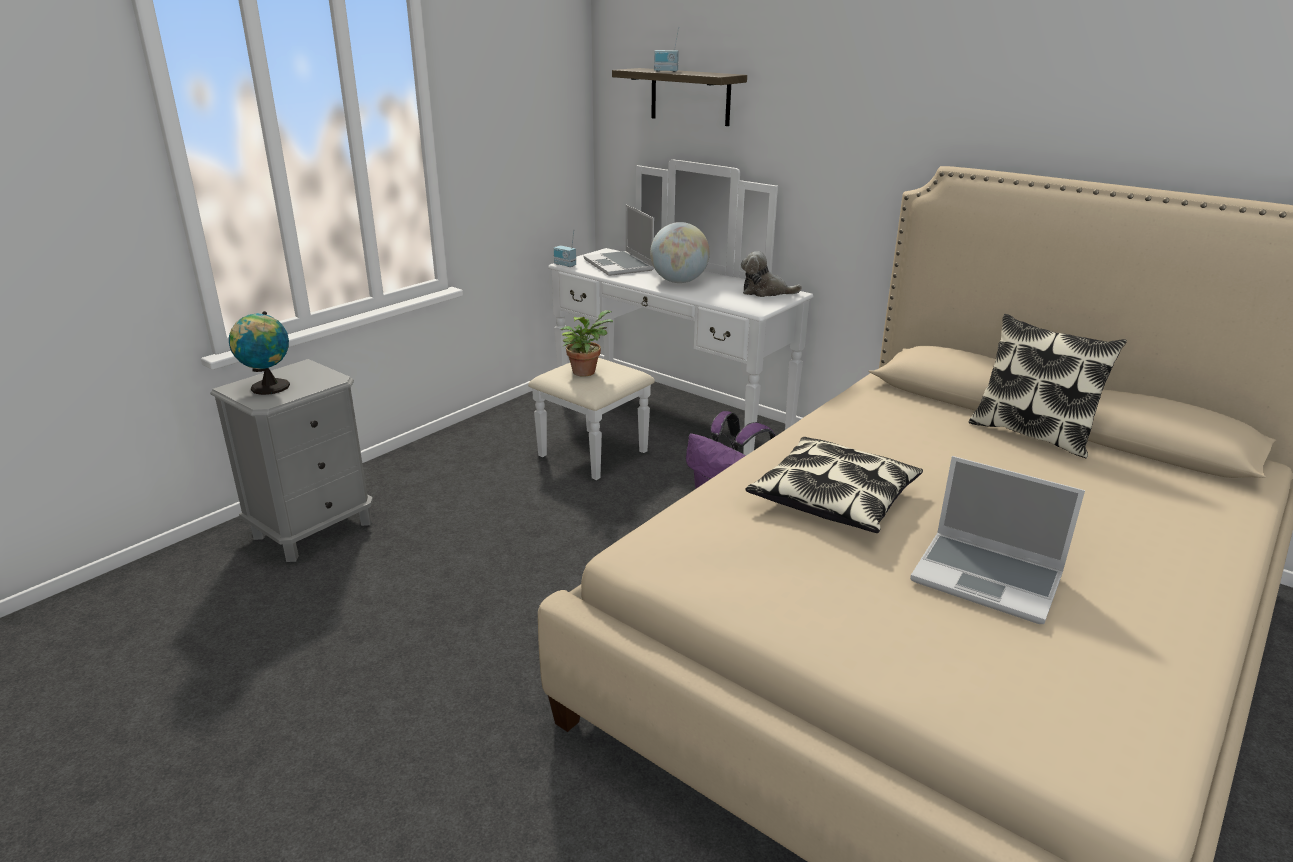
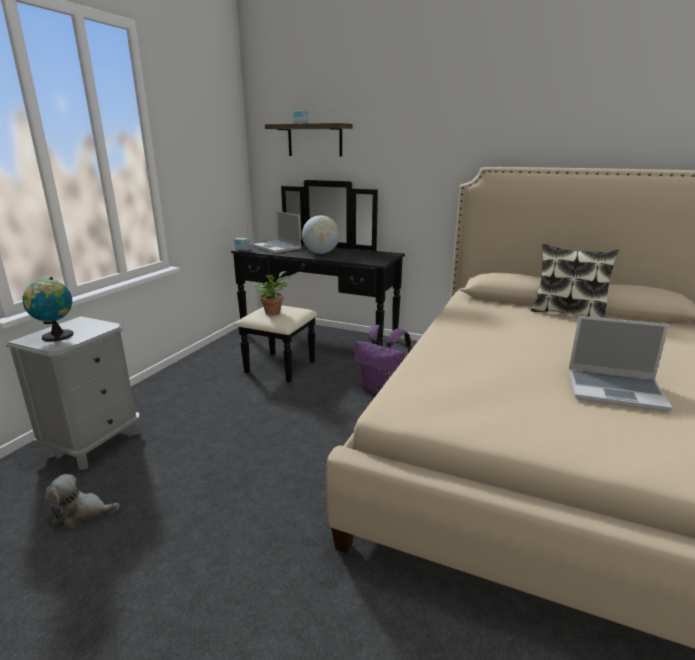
camera: 15 degrees left, 5 degrees down
white dresser [528,159,814,480] -> black dresser [231,180,405,383]
plush toy [741,251,802,297] -> plush toy moved to [45,474,119,528]
pillow [746,437,923,533] -> none

